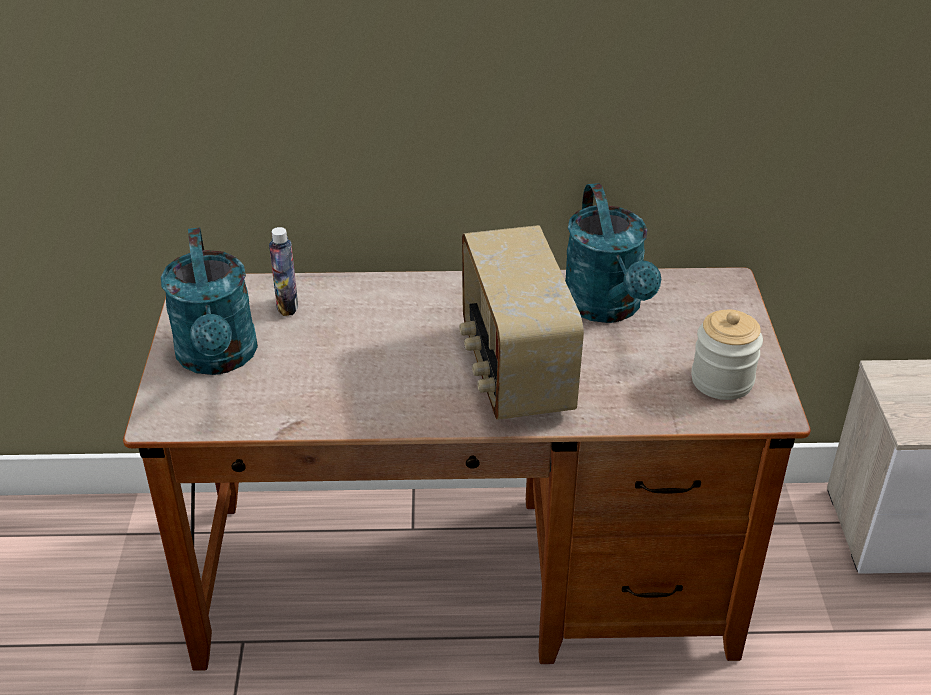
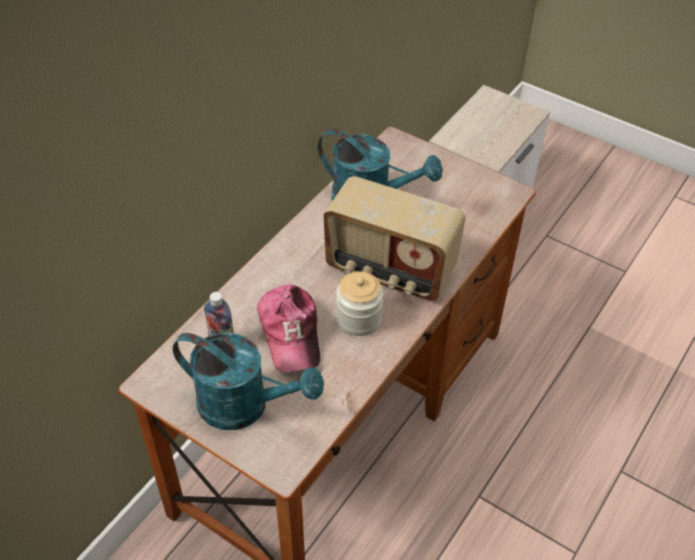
camera: 55 degrees left, 10 degrees up
jar [691,310,763,400] -> jar moved to [336,271,383,336]
none -> cap [257,285,320,372]

